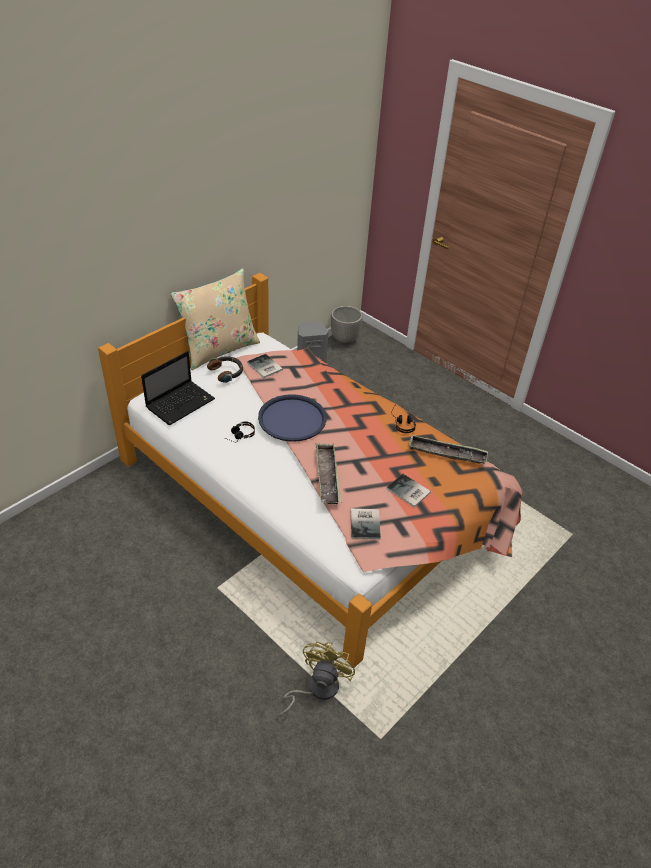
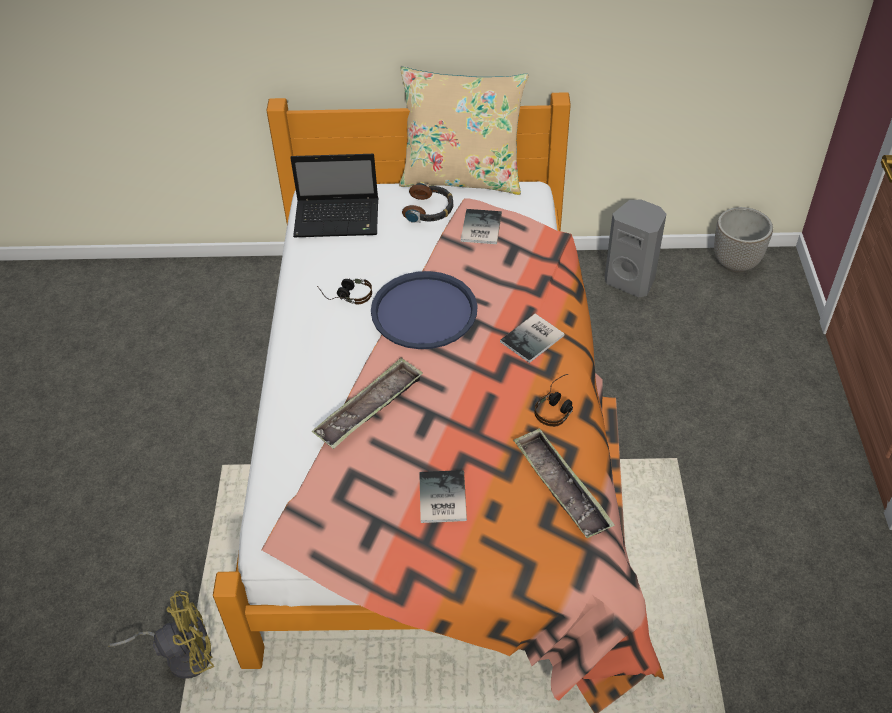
camera: 50 degrees right, 5 degrees up
book [350,508,381,539] -> book moved to [500,314,564,363]

